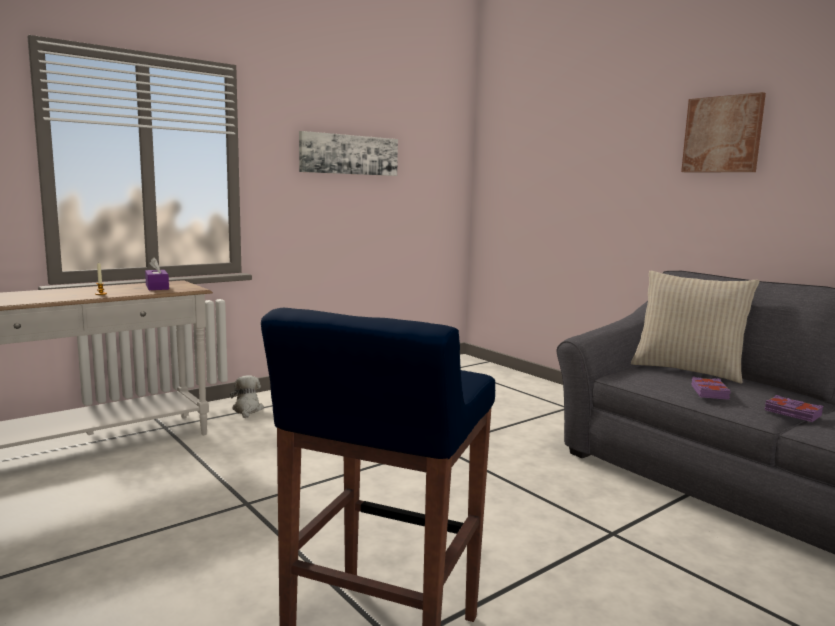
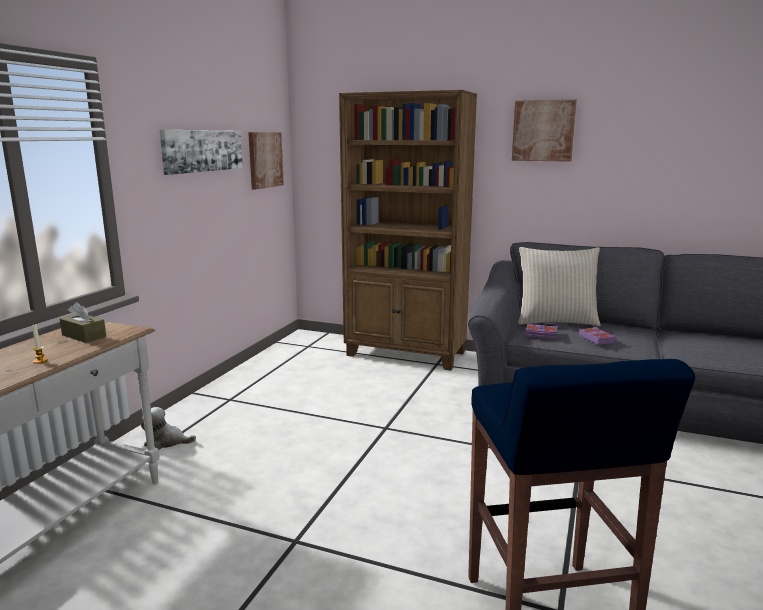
camera: 30 degrees left, 5 degrees up
purple tissue box [145,257,169,290] -> brown tissue box [60,302,106,343]
plush toy [230,375,264,418] -> plush toy turned 45 degrees counterclockwise [141,407,196,449]
purple book [765,395,823,422] -> purple book moved to [525,323,557,339]
none -> picture [248,132,284,189]
none -> brown bookcase [339,90,477,371]

